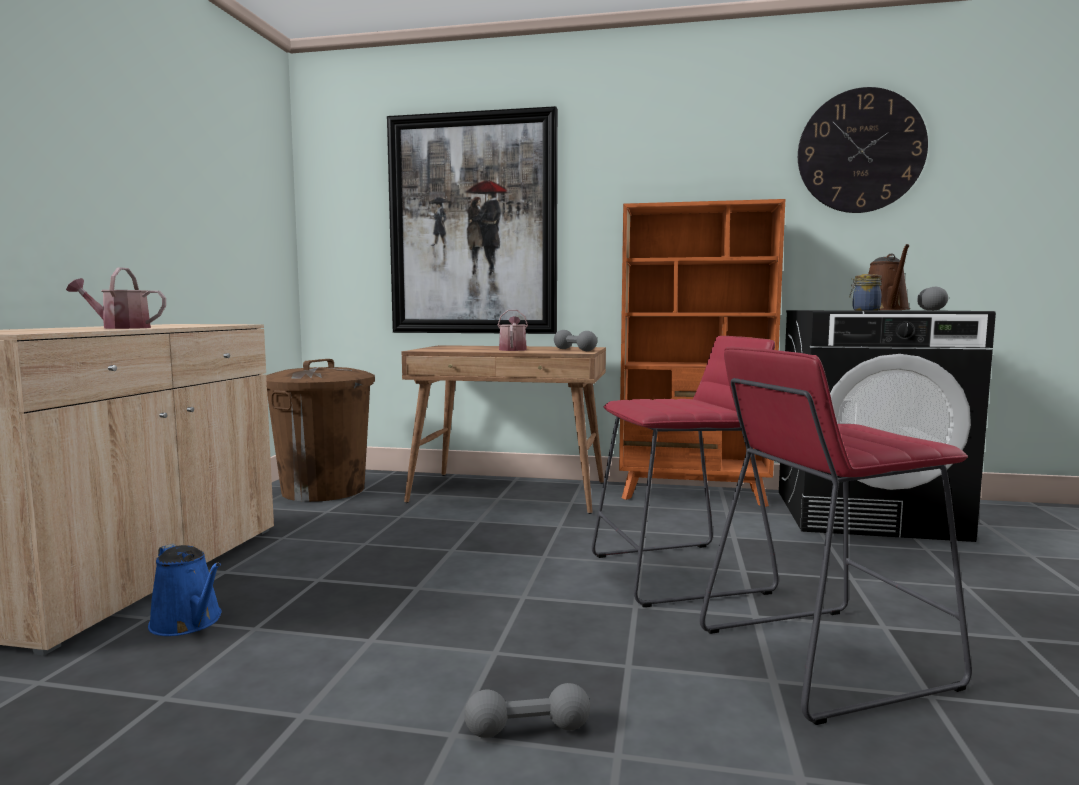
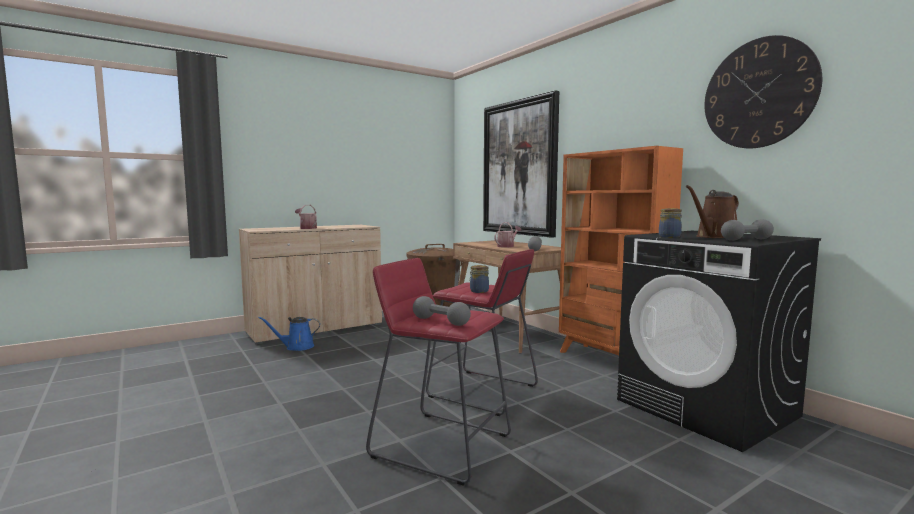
camera: 45 degrees right, 0 degrees up
blue watering can [148,544,221,636] -> blue watering can turned 75 degrees clockwise [258,317,320,351]
grey dumbbell [464,683,590,738] -> grey dumbbell moved to [413,296,471,326]
none -> jar [470,265,489,293]

